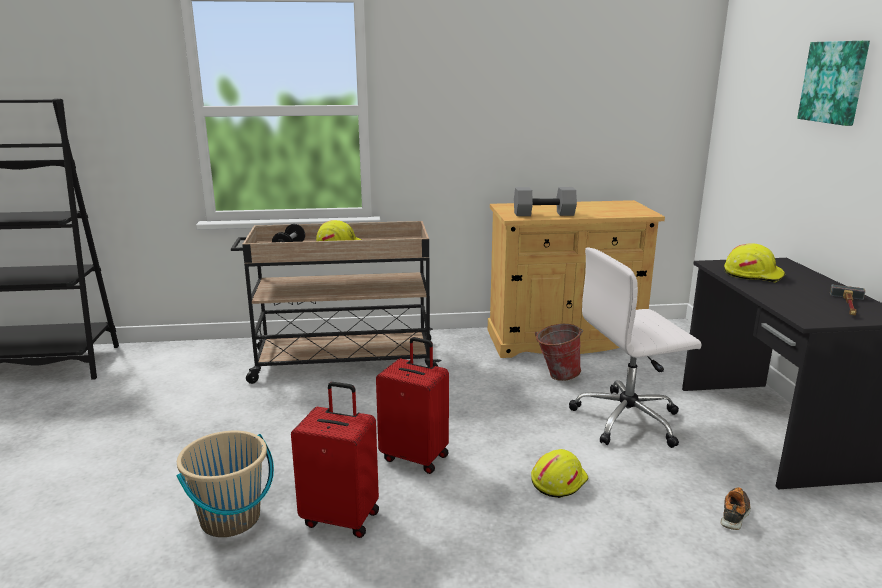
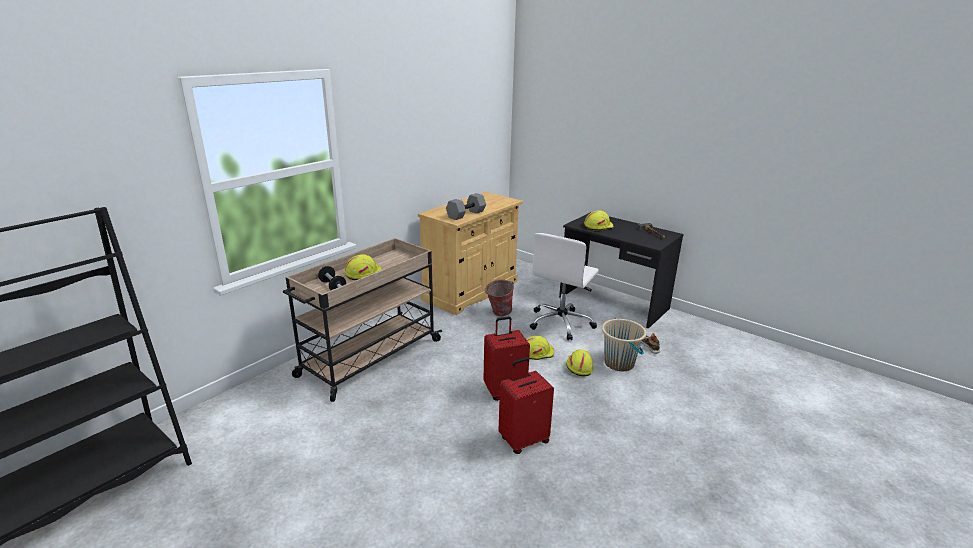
camera: 45 degrees left, 5 degrees up
beige bucket [176,431,274,537] -> beige bucket moved to [602,318,647,371]
picture [797,41,870,126] -> none
none -> yellow hard hat [526,336,554,360]

